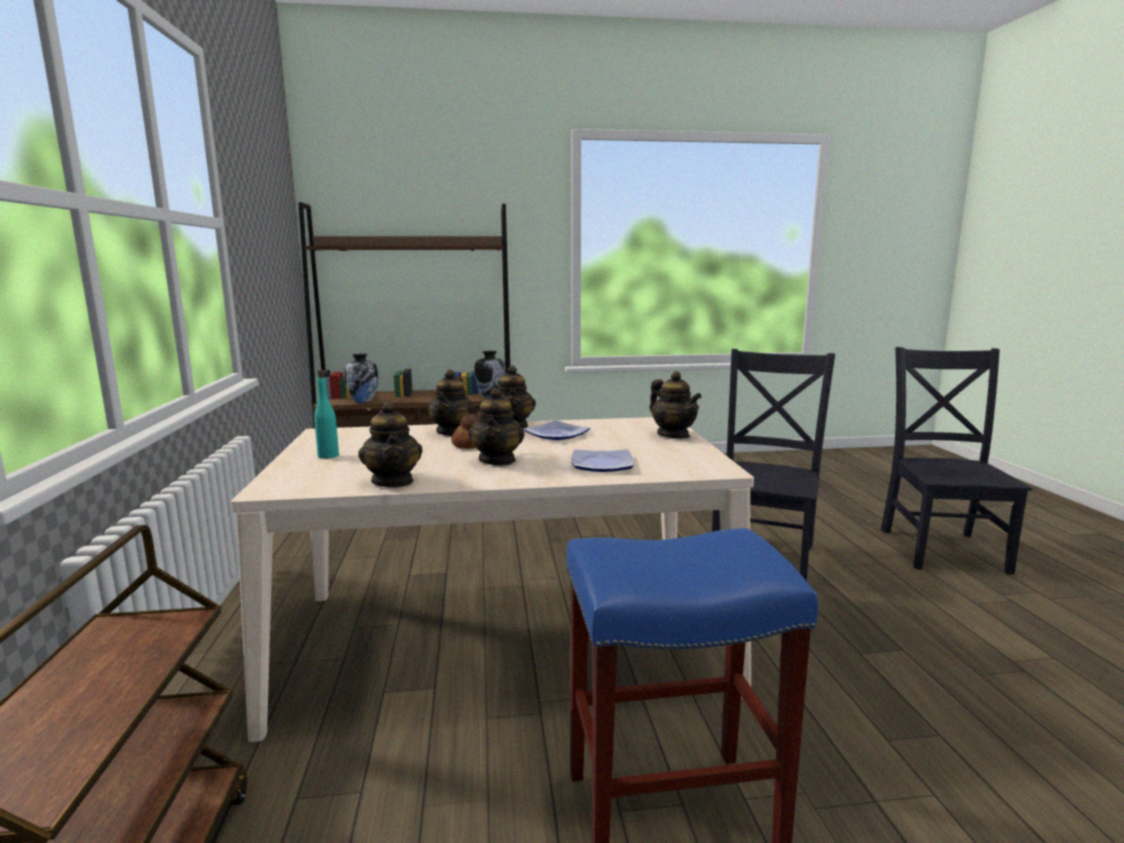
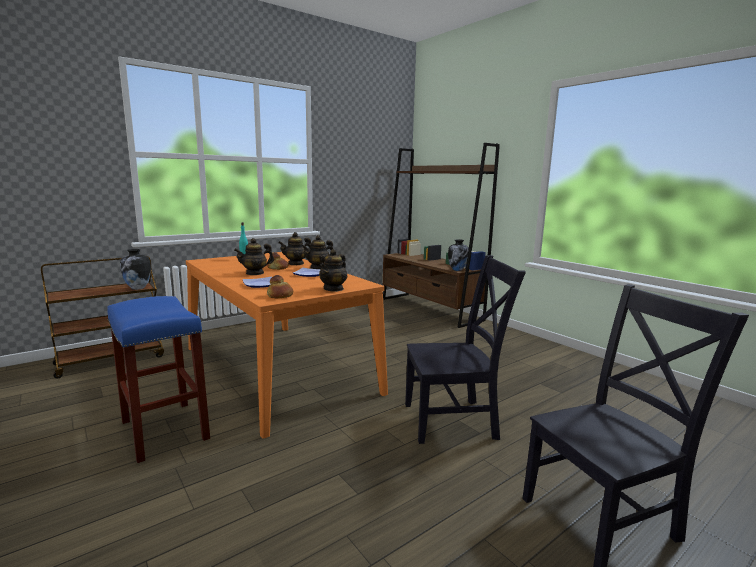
camera: 60 degrees right, 0 degrees up
beige dining table [231,417,754,742] -> orange dining table [186,252,388,439]
vase [344,354,378,403] -> vase moved to [120,249,151,290]
teapot [358,401,423,487] -> none
none -> bread [267,275,293,299]

